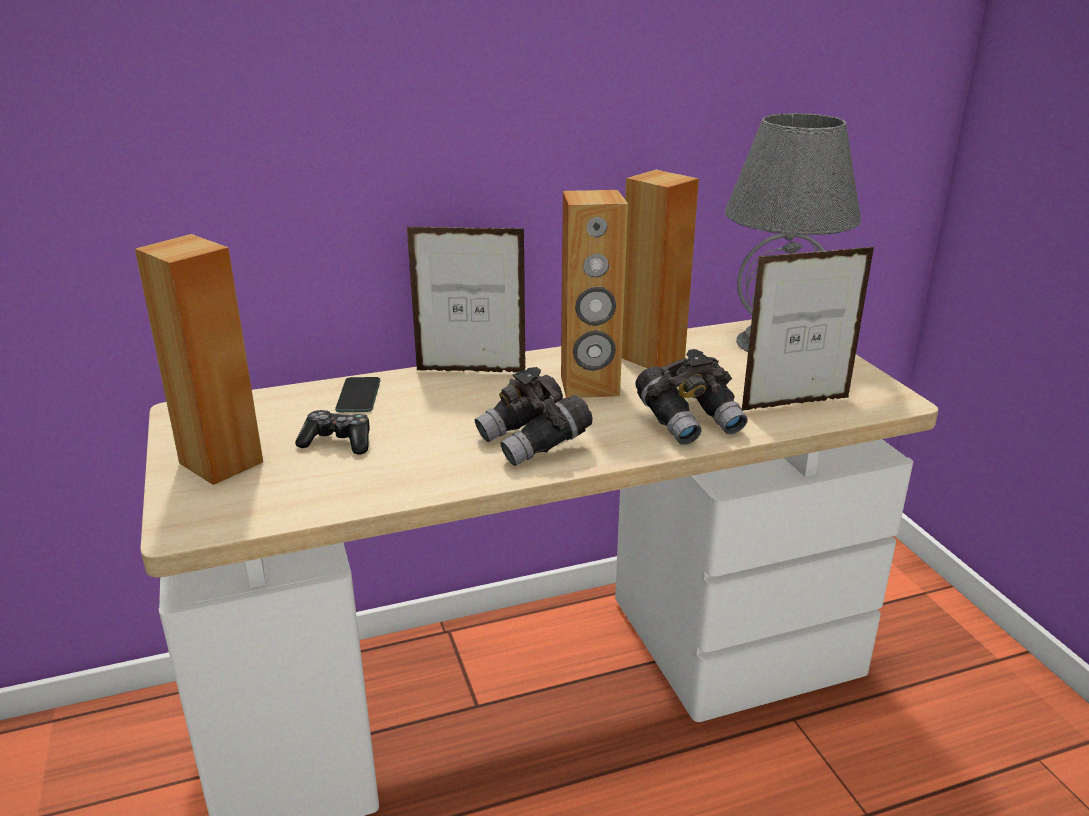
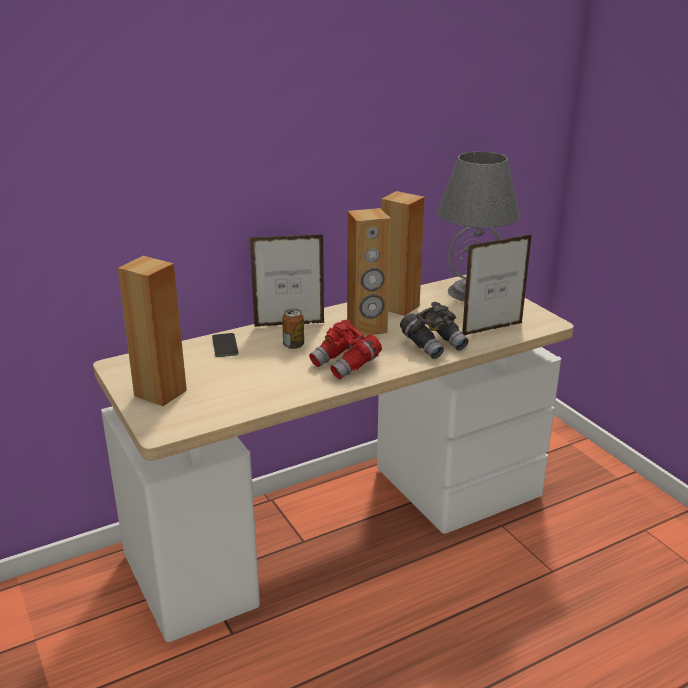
camera: 10 degrees left, 0 degrees up
game controller [295,410,370,454] -> none
grey binoculars [475,367,593,466] -> red binoculars [309,320,382,379]
none -> can [282,309,304,349]

